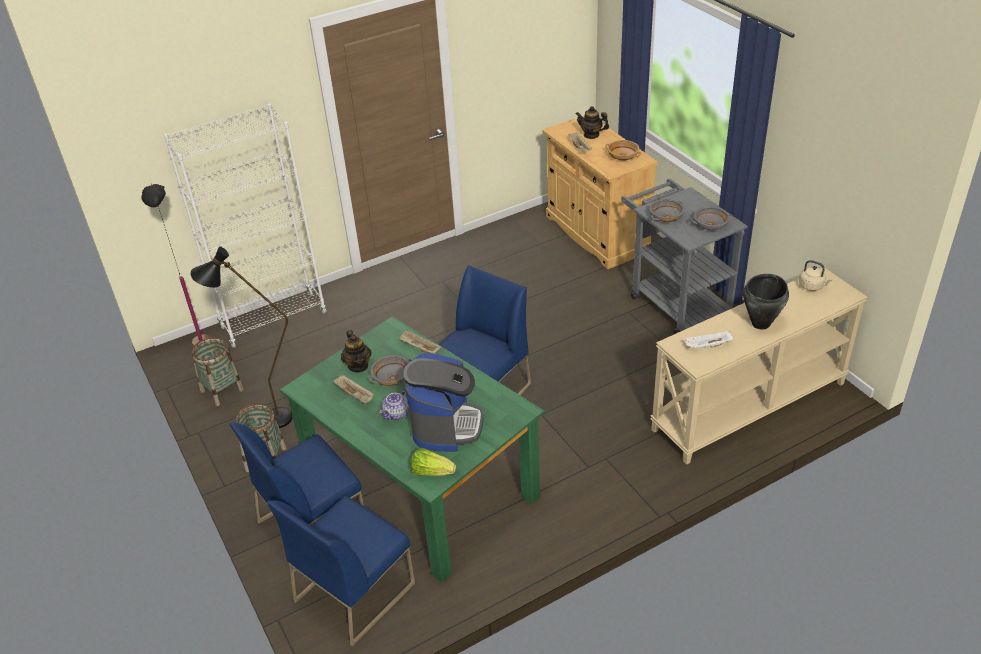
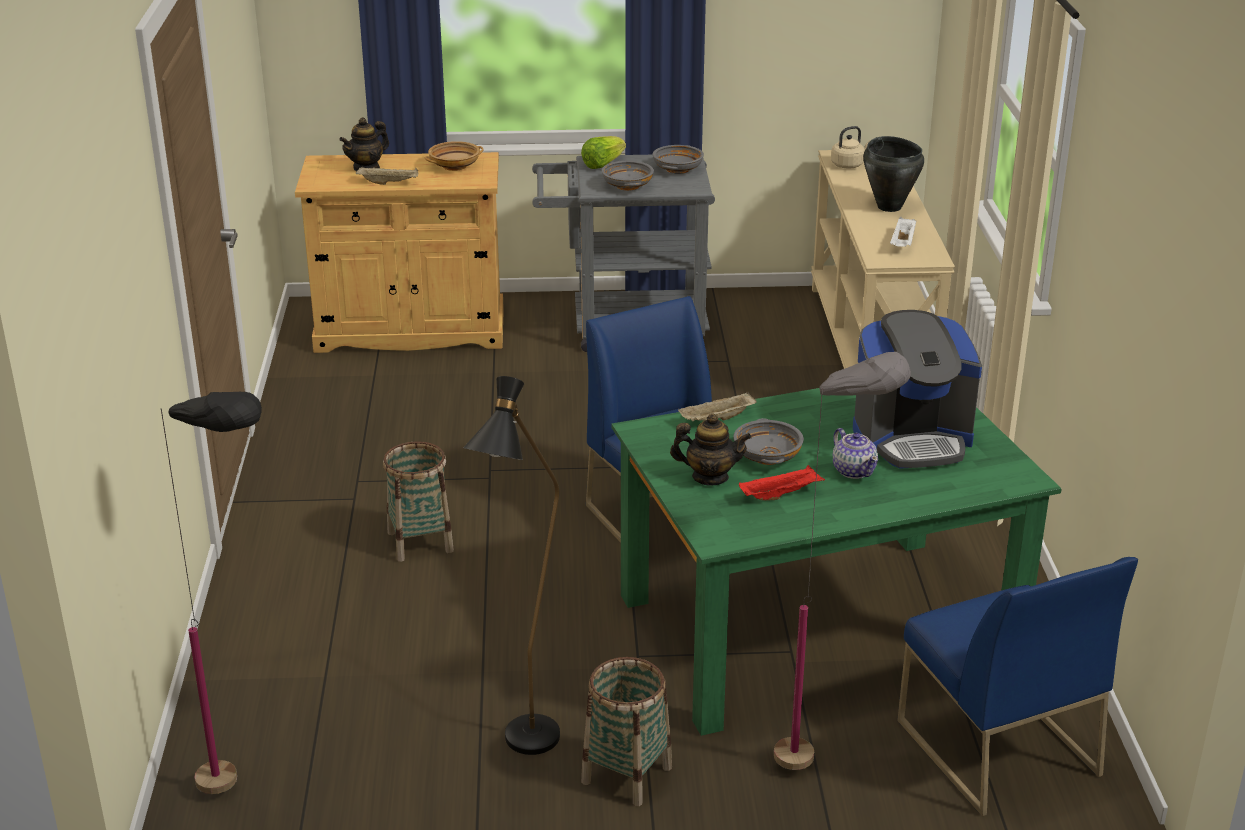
camera: 65 degrees left, 10 degrees down
white bookcase [164,104,327,348] -> none
basket [191,337,244,406] -> basket moved to [383,441,454,562]
blue chair [229,422,364,572] -> grey floor lamp [774,352,911,770]
beige tray [333,375,374,403] -> red tray [739,465,825,501]
coffee machine [403,353,484,452] -> coffee machine turned 135 degrees clockwise [853,310,982,469]
lettuce [411,448,456,476] -> lettuce moved to [581,136,626,169]

